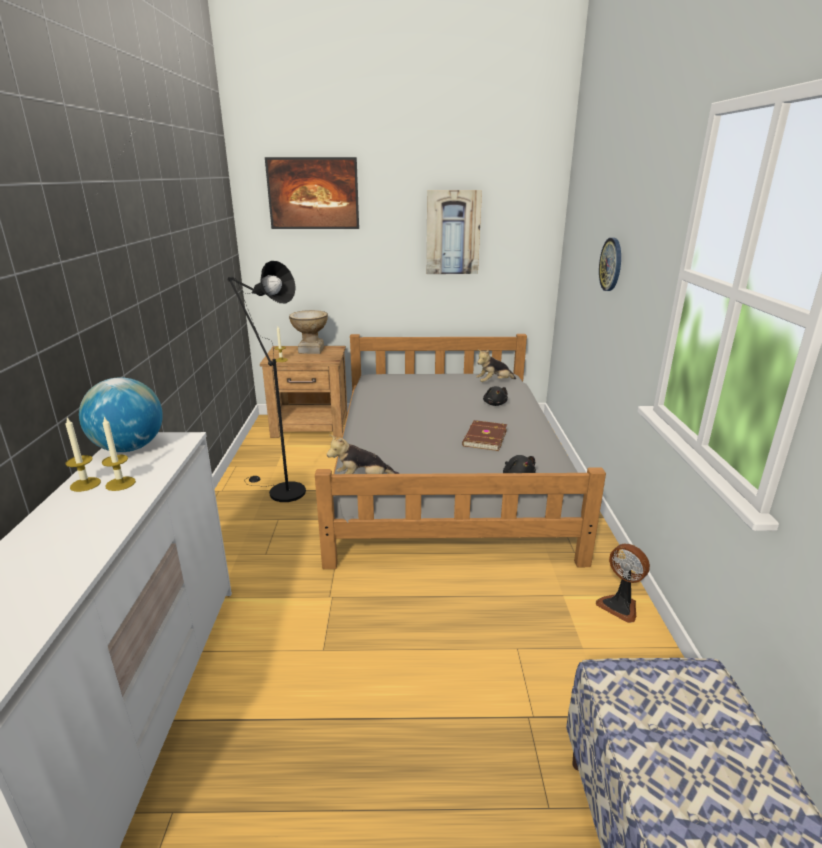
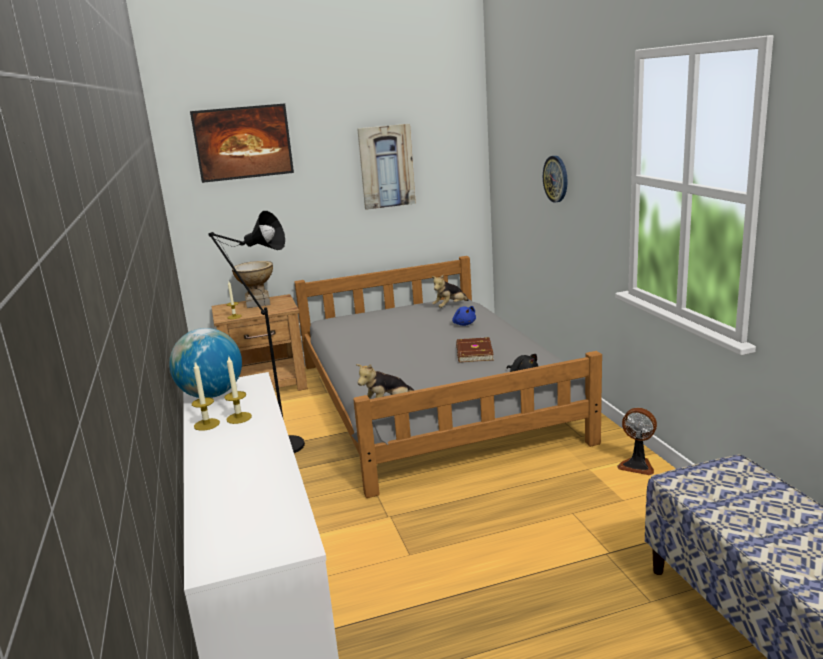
camera: 15 degrees left, 5 degrees down
black plush toy [483,386,508,406] -> blue plush toy [452,306,476,326]

